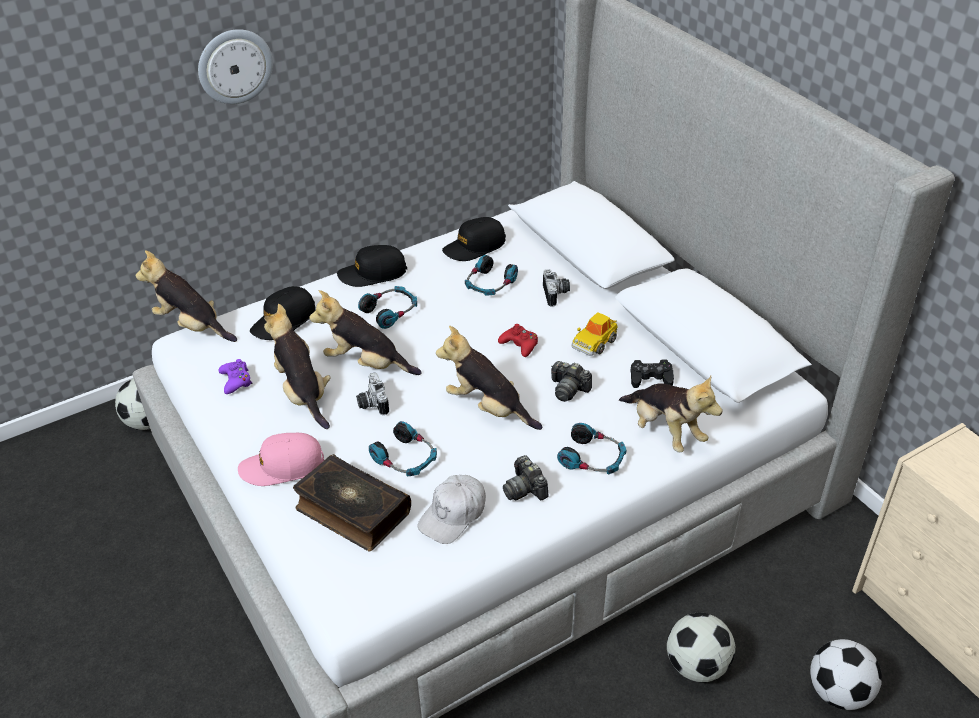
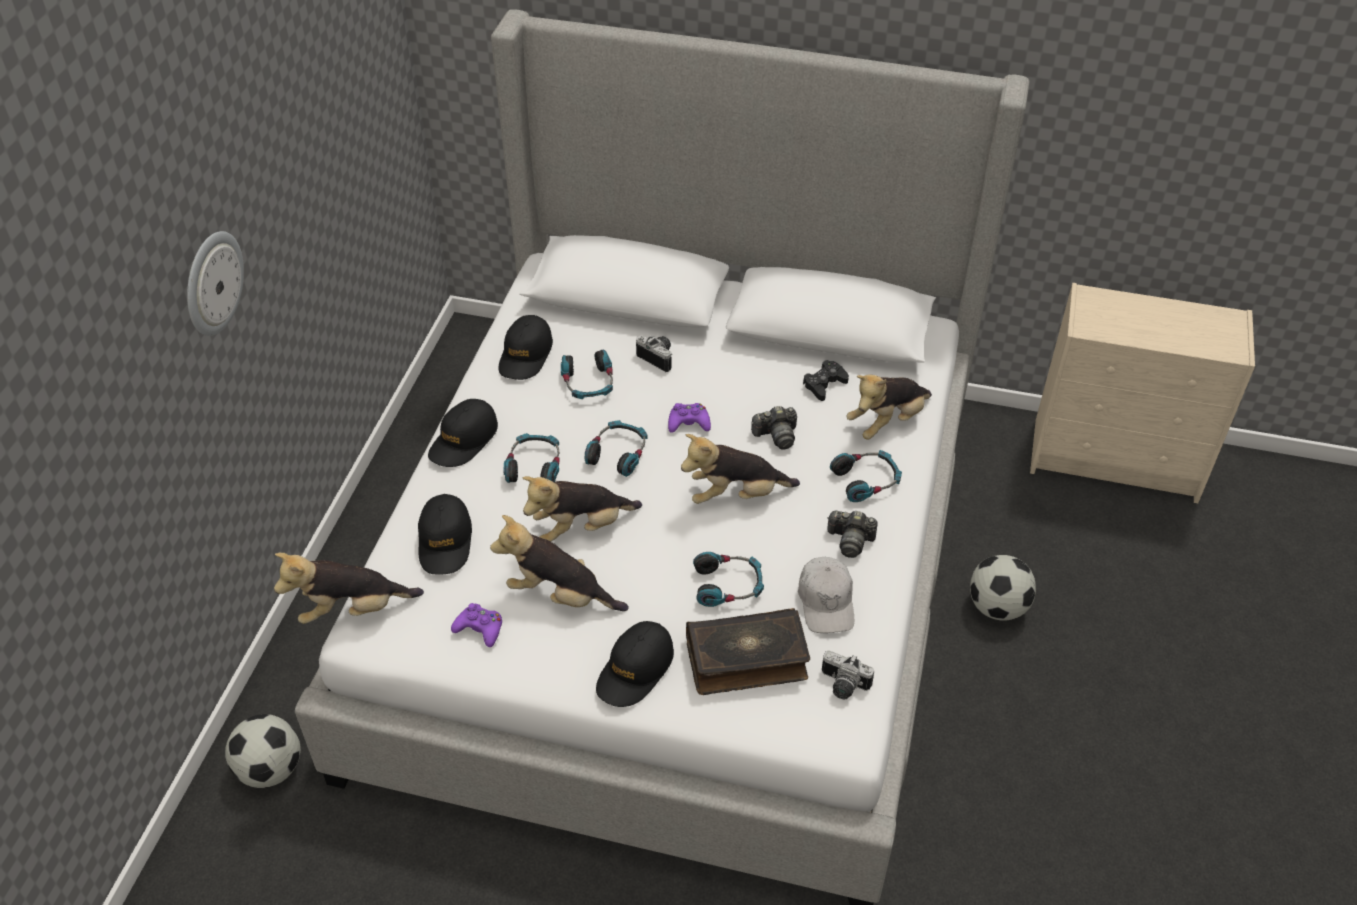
camera: 45 degrees left, 5 degrees up
pink cap [238,433,324,486] -> black cap [596,621,674,707]
camera [356,373,389,415] -> camera moved to [822,650,874,699]
red game controller [498,324,538,357] -> purple game controller [668,403,711,433]
toy car [572,312,618,356] -> none
plush toy [619,376,723,452] -> plush toy turned 135 degrees clockwise [846,374,932,440]
football [810,639,882,710] -> none
none -> headphones [585,420,647,477]

